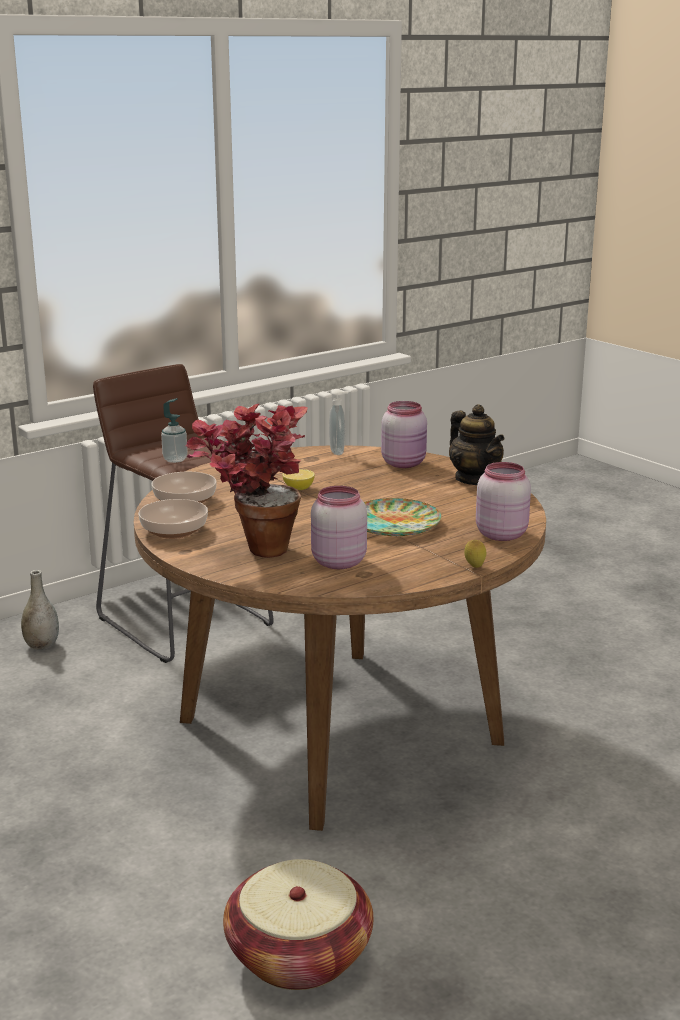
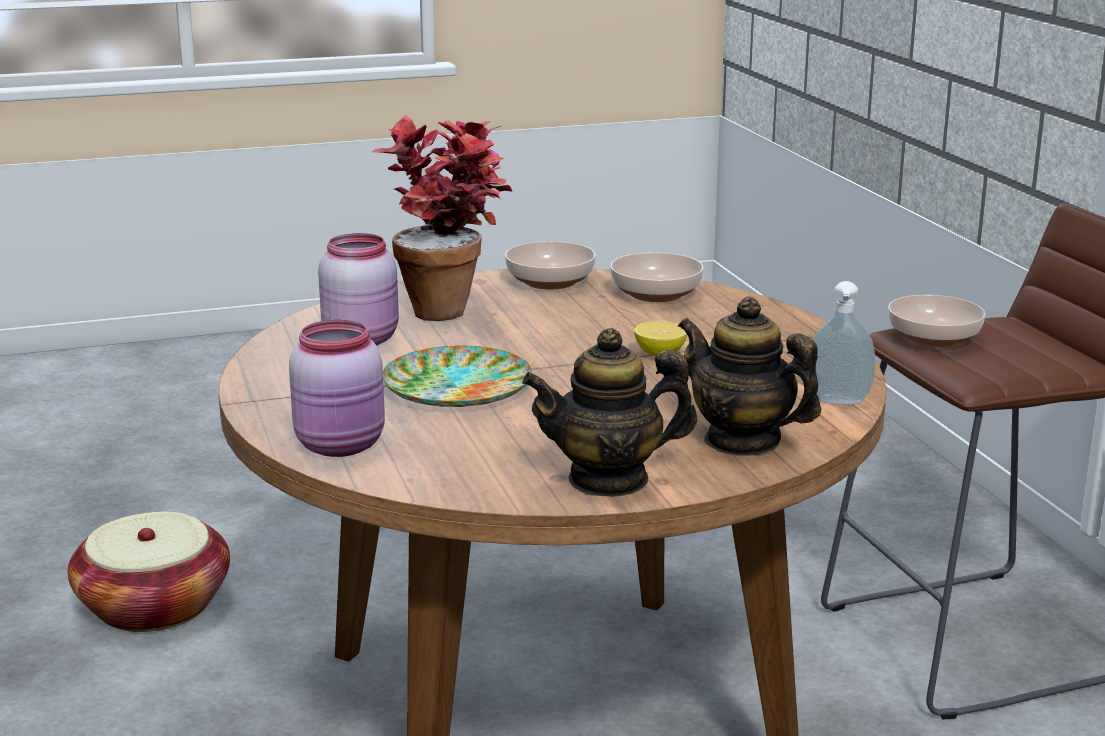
camera: 110 degrees right, 0 degrees up
grey vase [21,570,59,650] -> none
soap dispenser [161,398,188,463] -> bowl [888,295,986,347]
pink jar [381,401,427,468] -> teapot [678,296,821,456]
lemon [464,540,486,568] -> none

